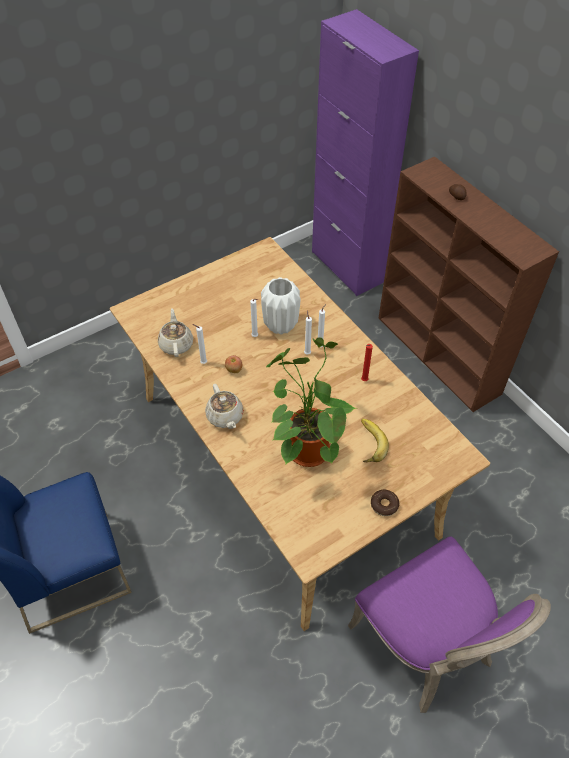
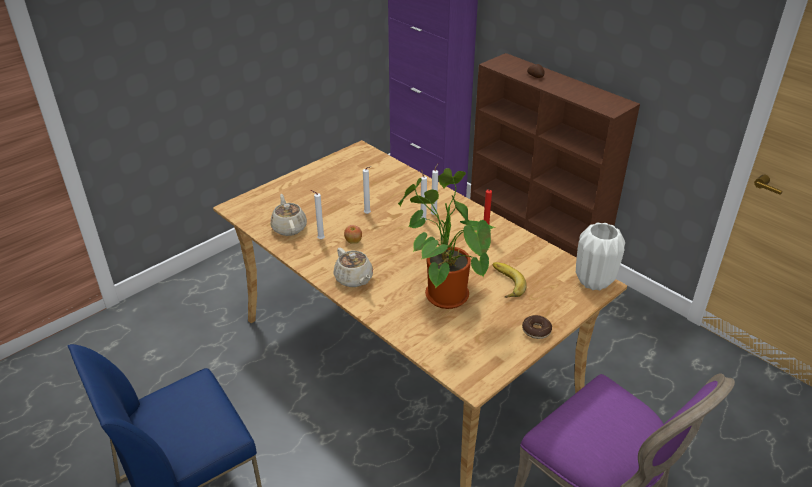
camera: 10 degrees left, 15 degrees down
white vase [261,277,300,335] -> white vase moved to [576,223,625,290]

